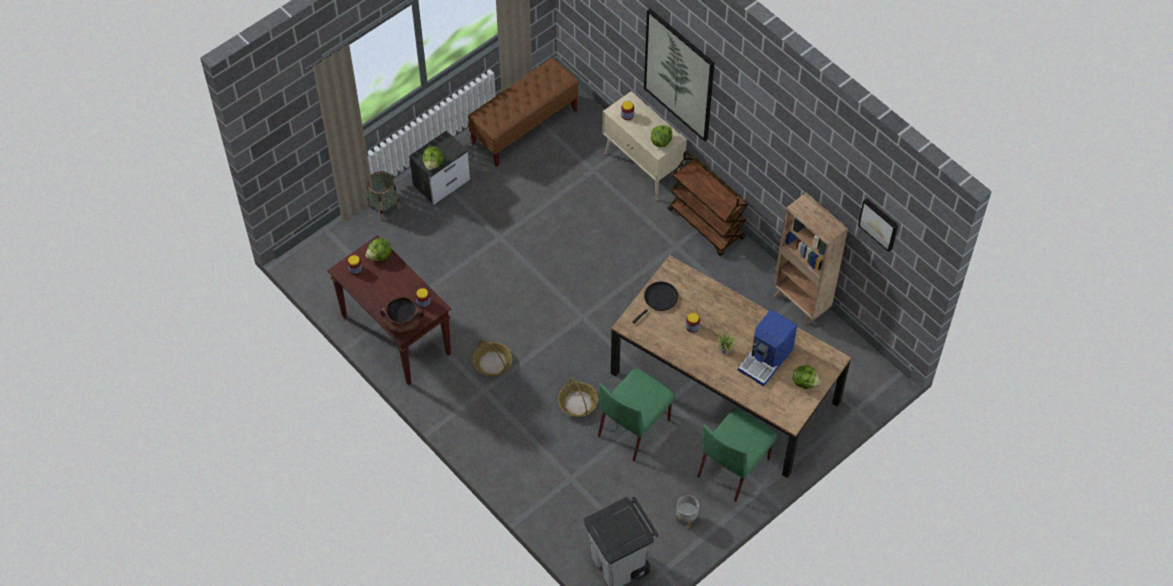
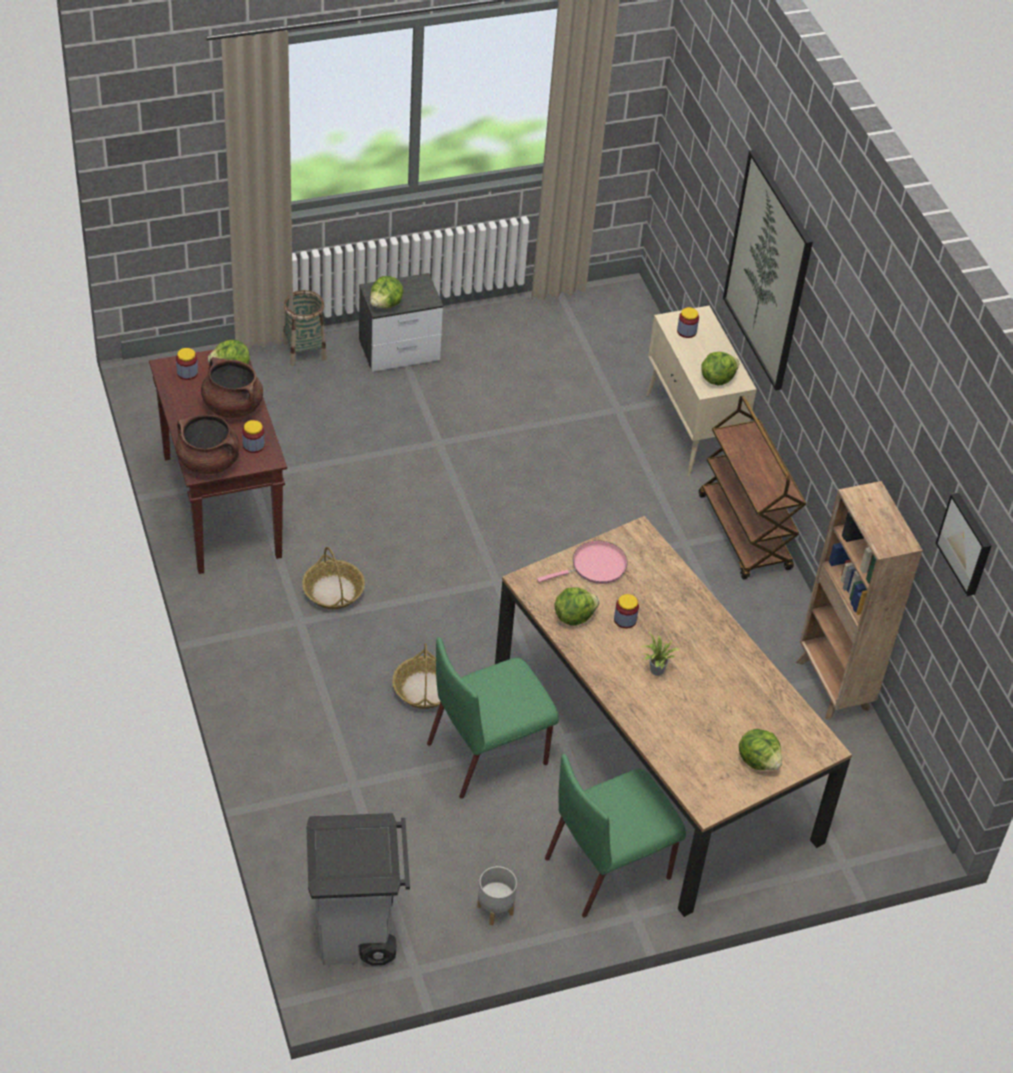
camera: 20 degrees right, 10 degrees down
brown bench [468,58,579,167] -> none
black frying pan [632,282,678,324] -> pink frying pan [537,541,628,584]
coffee machine [738,310,797,387] -> none
none -> brown cooking pot [201,357,263,418]
none -> lettuce [555,587,599,626]

